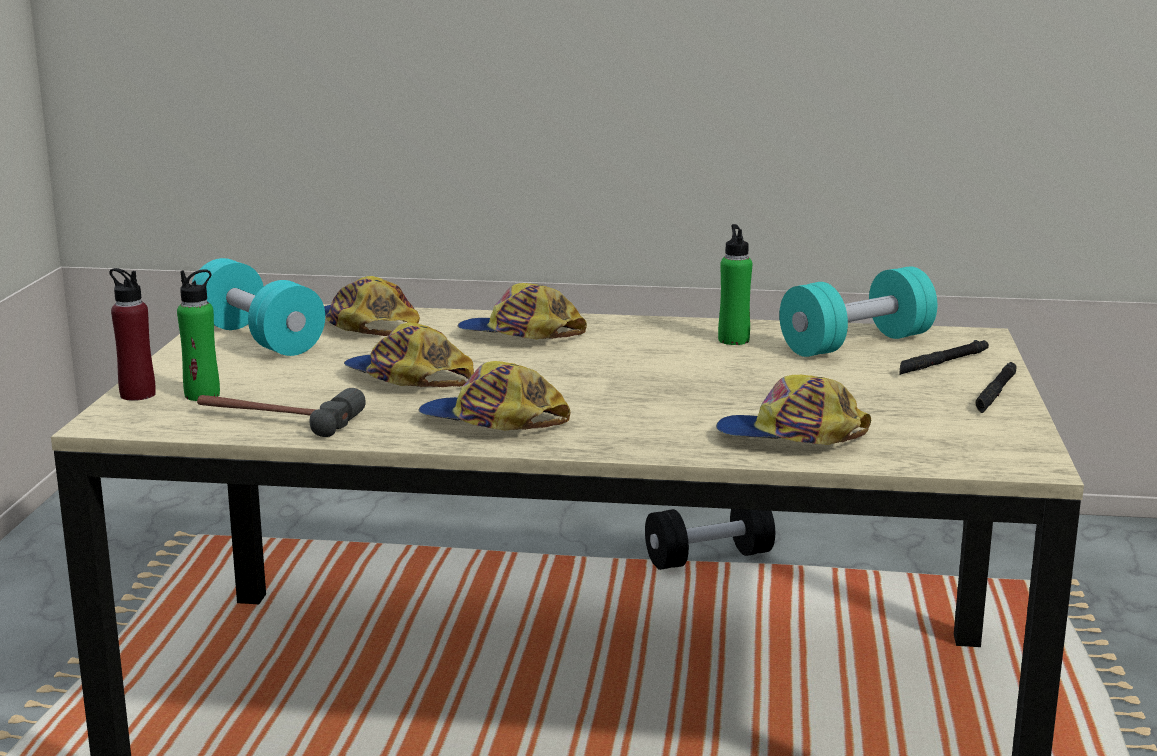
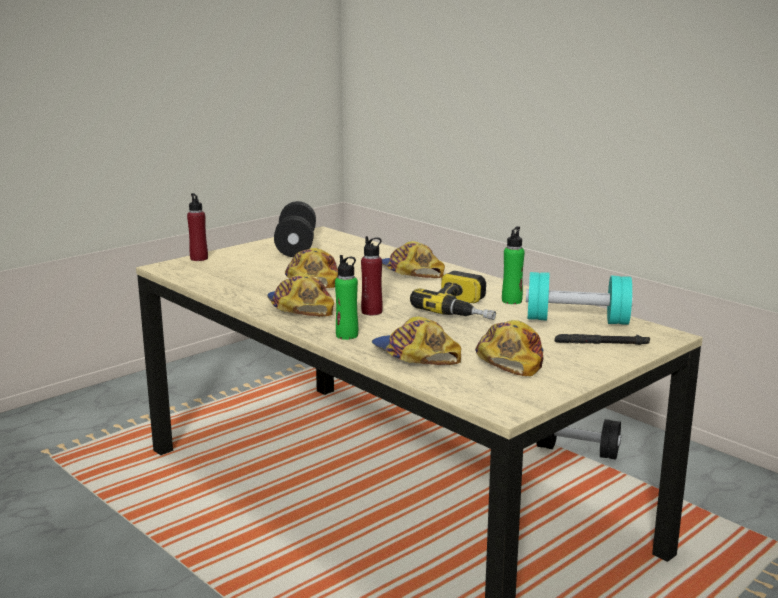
camera: 40 degrees right, 0 degrees up
green bottle [177,269,220,401] -> green bottle moved to [335,255,358,340]
turquoise dumbbell [191,258,325,356] -> black dumbbell [274,201,316,257]
hammer [197,388,366,437] -> none
cap [324,276,420,336] -> cap moved to [475,320,543,376]
black flashlight [975,362,1017,413] -> none
none -> red bottle [361,236,383,315]
none -> power drill [410,271,496,320]

